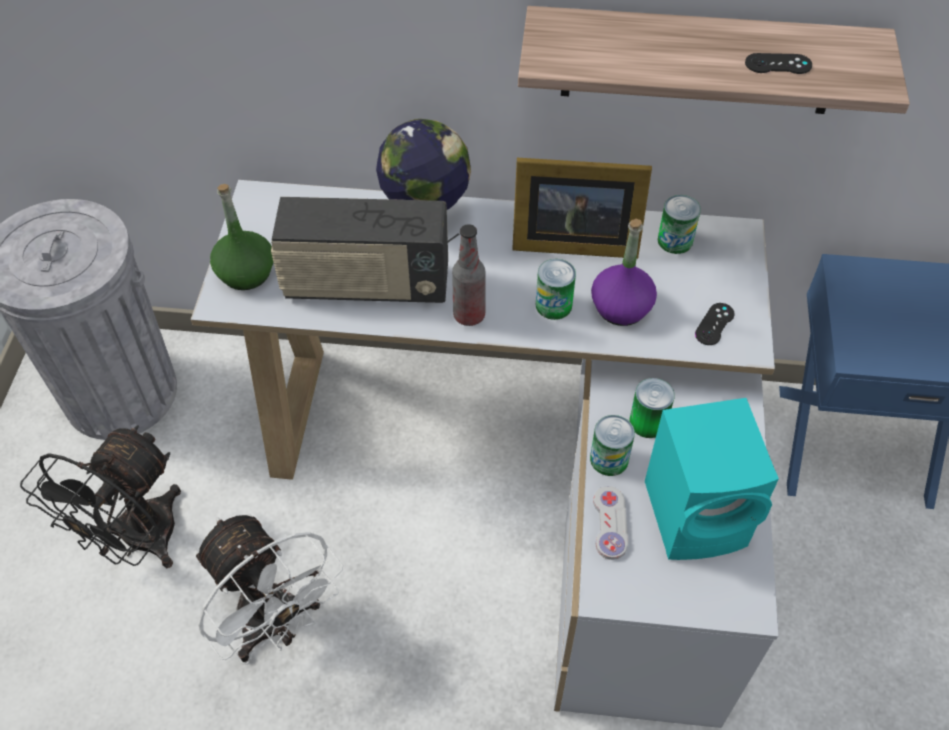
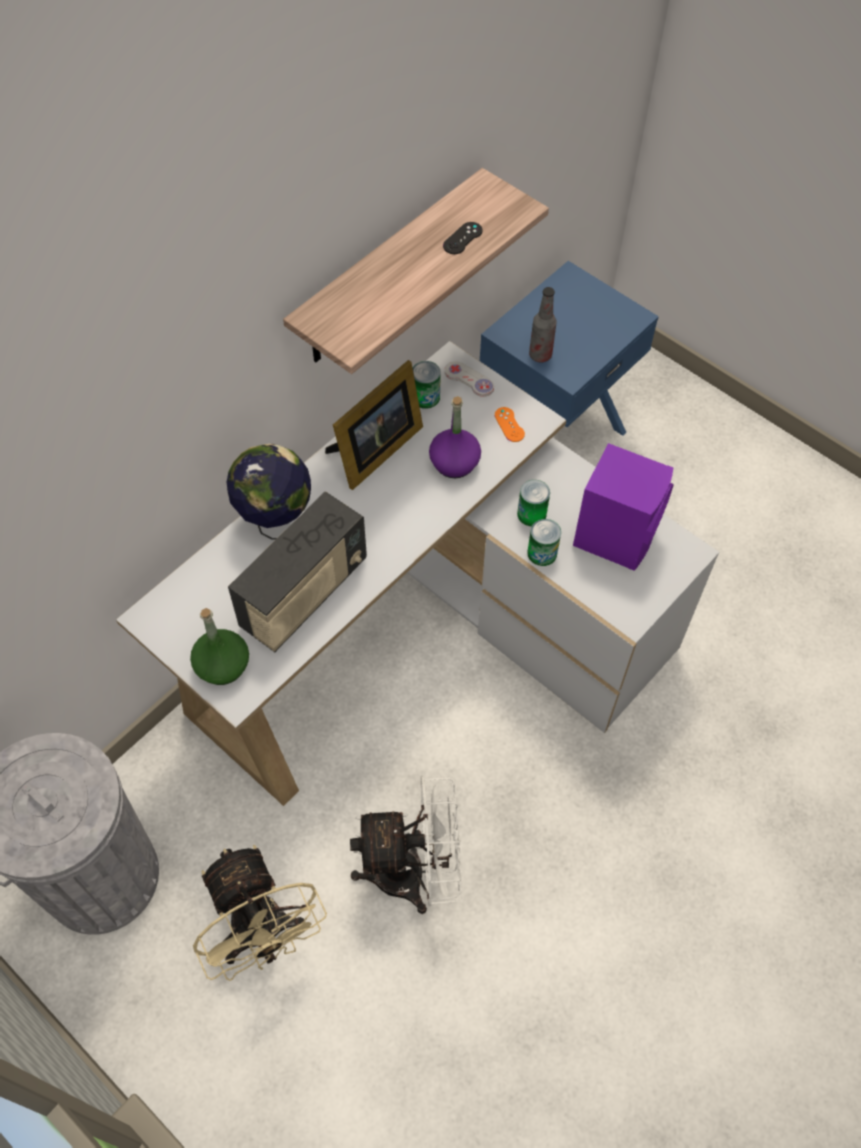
camera: 55 degrees left, 5 degrees up
black fan [20,425,181,568] -> beige fan [193,845,327,981]
bottle [452,224,485,326] -> bottle moved to [529,287,557,362]
can [536,259,576,320] -> none
white game controller [593,486,628,560] -> white game controller moved to [445,361,494,397]
turquoise speaker [645,398,779,560] -> purple speaker [573,443,674,571]
black game controller [695,303,735,345] -> orange game controller [495,407,525,442]

